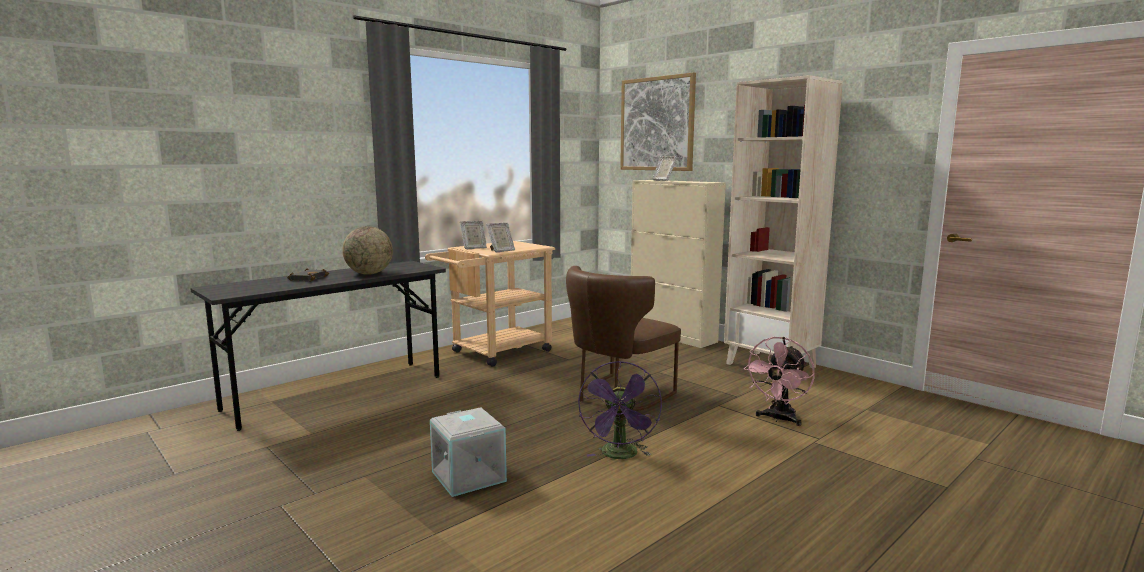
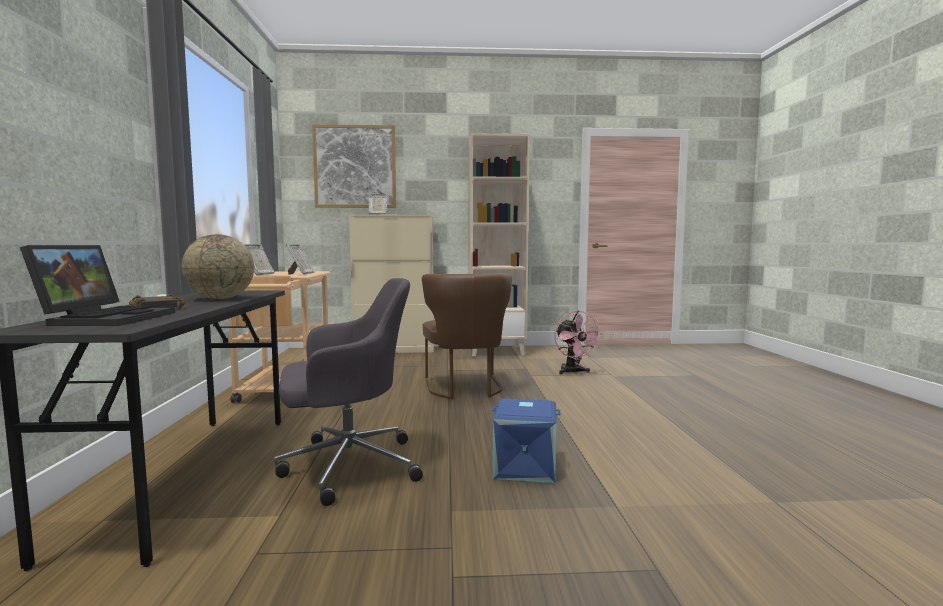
camera: 50 degrees left, 5 degrees down
grey storage box [430,408,507,497] -> blue storage box [492,398,560,483]
purple fan [578,361,662,459] -> none
none -> laptop [20,245,175,326]
none -> grey office chair [274,278,423,506]

